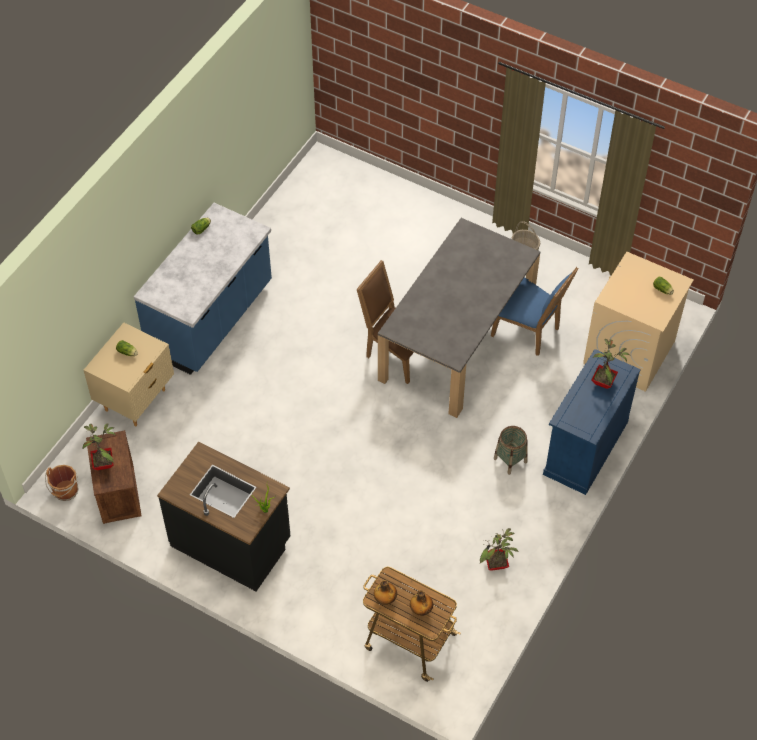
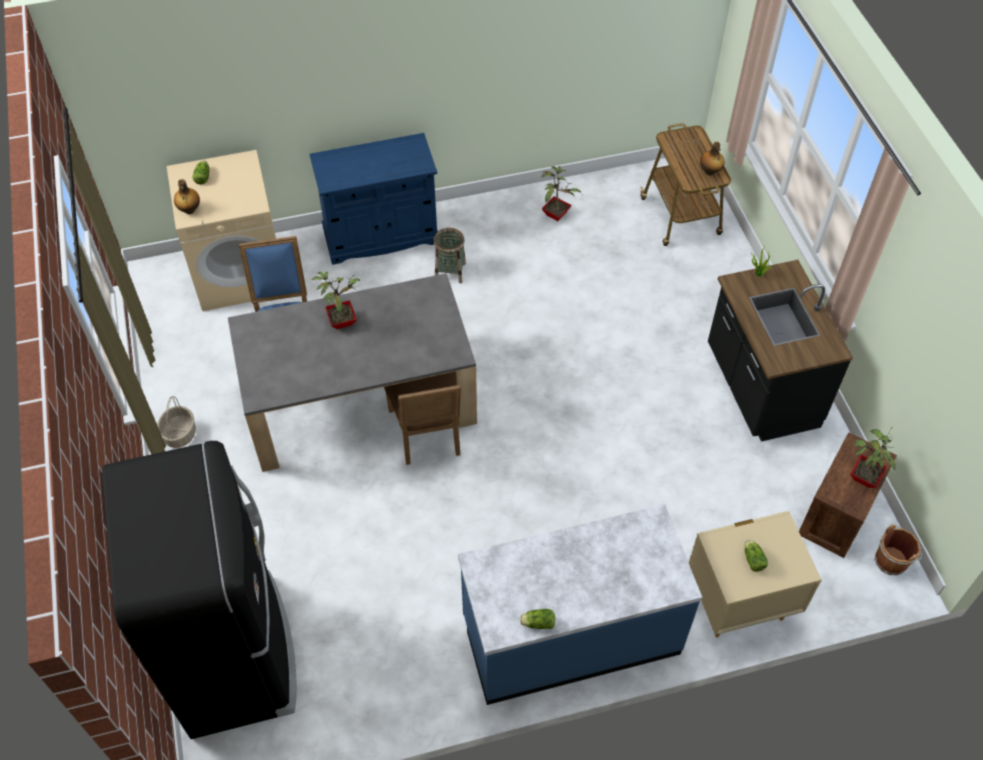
camera: 135 degrees left, 0 degrees up
bottle [410,590,433,616] -> bottle moved to [174,179,200,214]
potted plant [591,339,630,389] -> potted plant moved to [312,272,360,329]
none -> black fridge [102,441,297,739]

